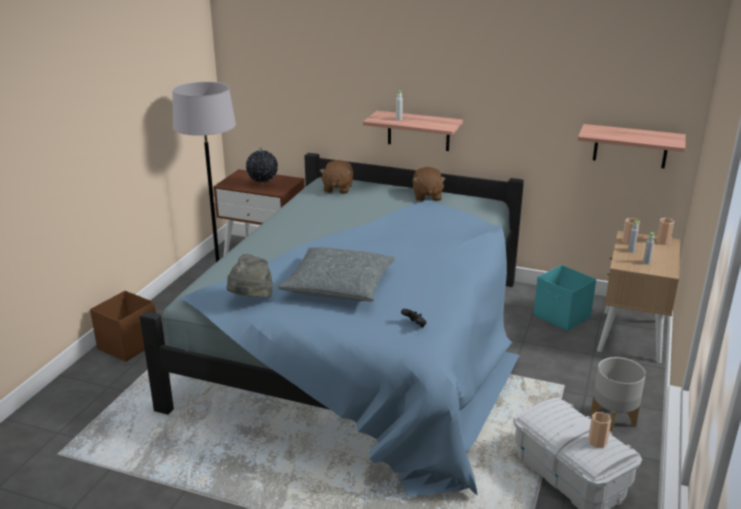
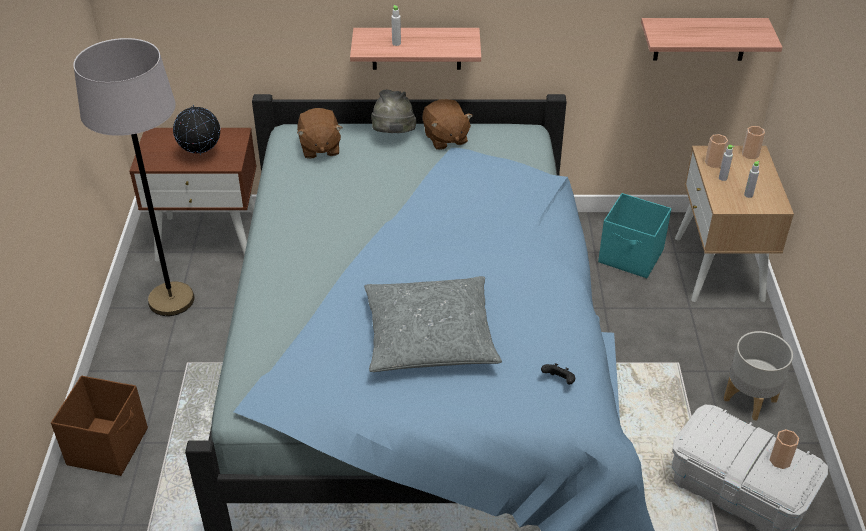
camera: 20 degrees left, 15 degrees up
grey hat [227,254,273,298] -> grey hat moved to [371,90,416,133]

